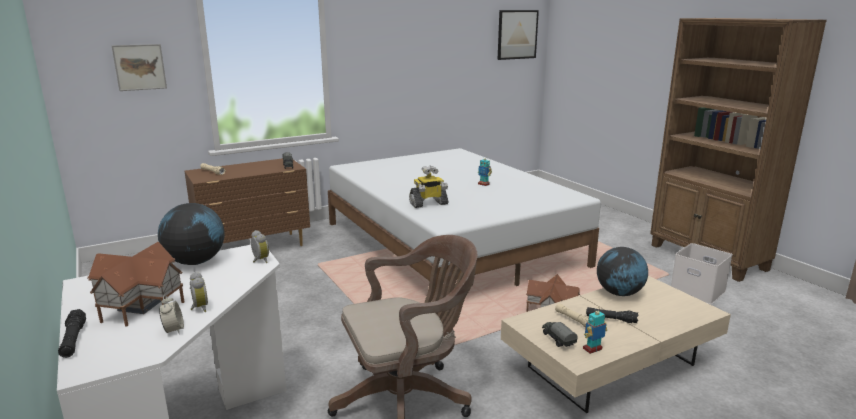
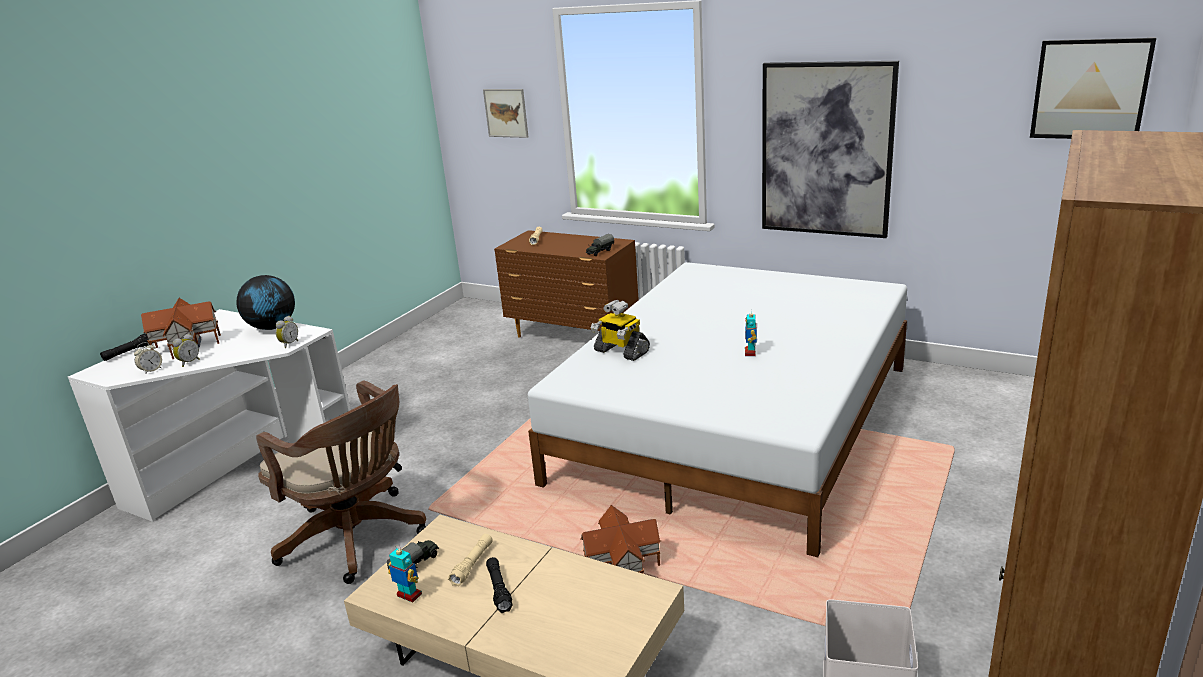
camera: 60 degrees right, 5 degrees up
globe [597,247,648,296] -> none
none -> picture [762,61,899,238]

